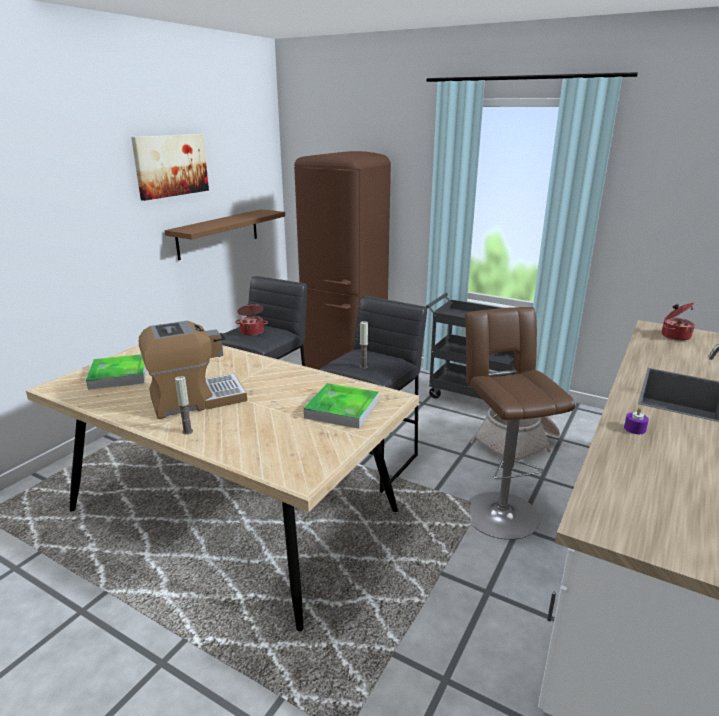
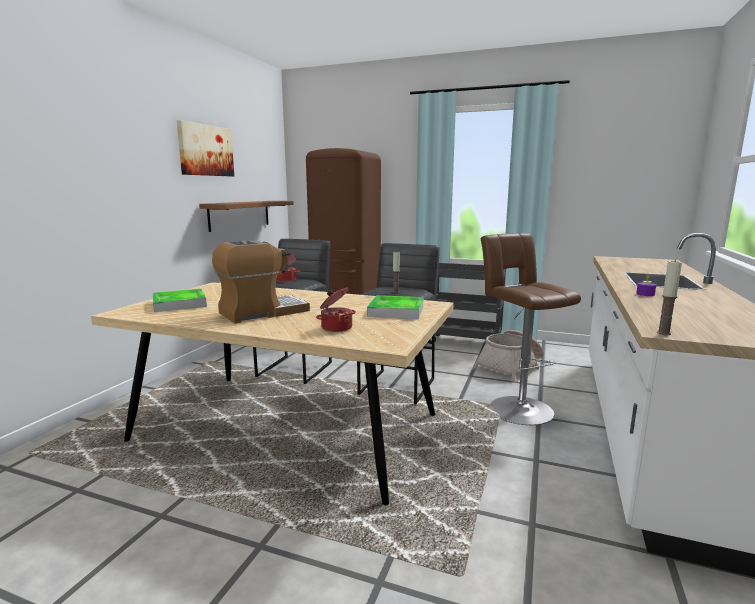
camera: 10 degrees left, 10 degrees down
candle [175,376,193,434] -> candle moved to [657,259,682,335]
cooking pot [662,303,694,341] -> cooking pot moved to [316,288,356,332]

